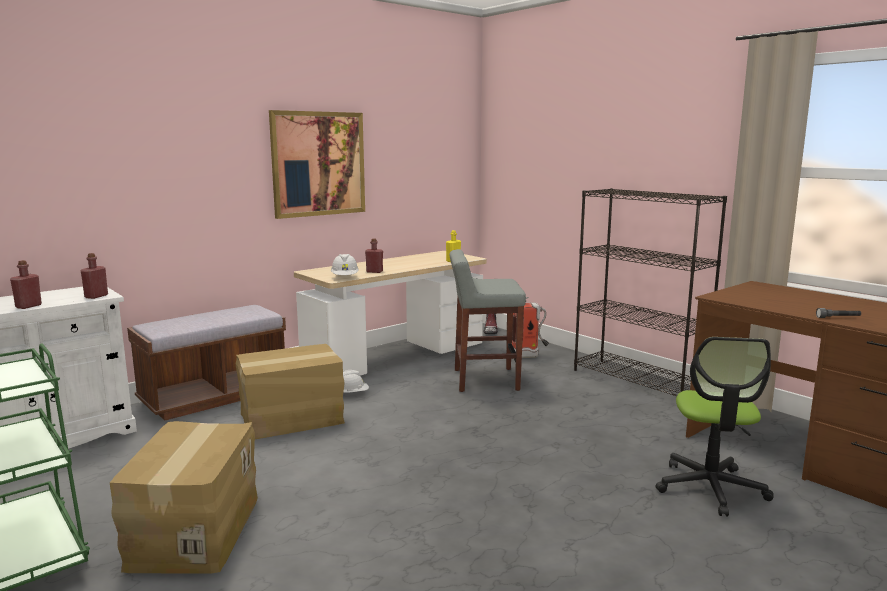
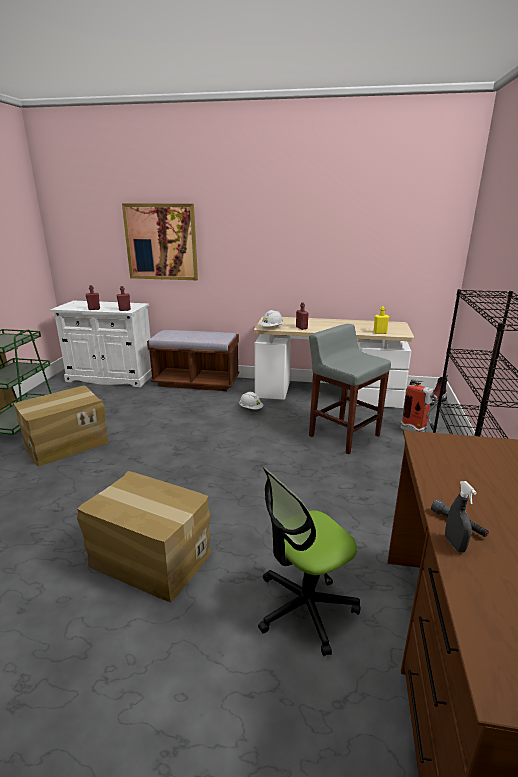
camera: 50 degrees right, 10 degrees up
cardboard box [236,344,345,439] -> cardboard box moved to [77,471,211,602]
picture [269,110,365,219] -> picture moved to [122,203,198,280]
none -> grey spray bottle [445,481,477,553]

